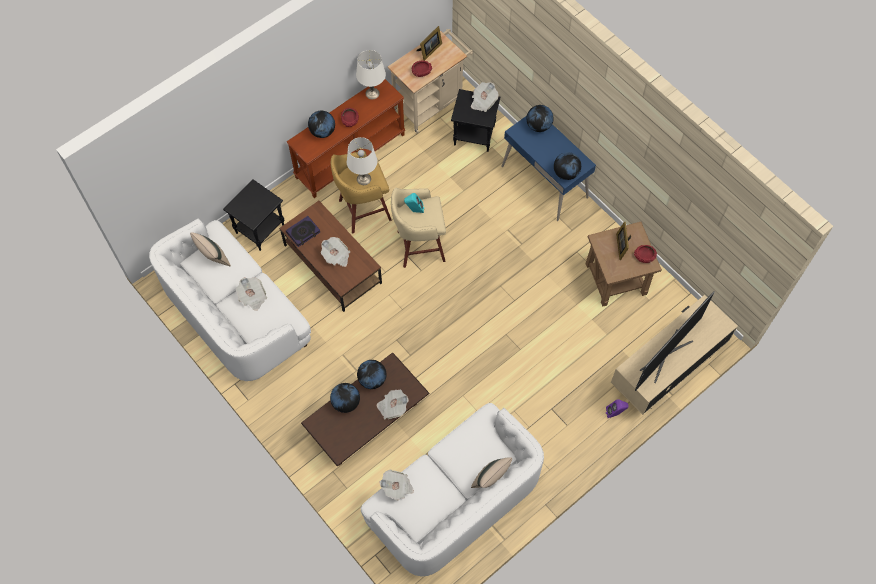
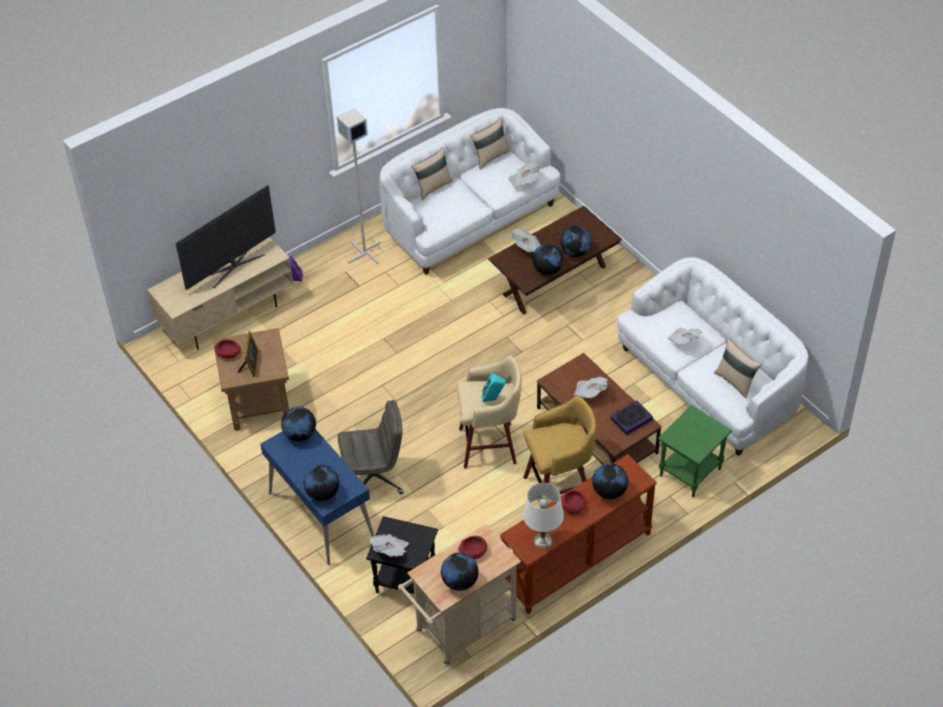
camera: 175 degrees left, 15 degrees down
black side table [223,179,285,251] -> green side table [658,405,732,497]
white table lamp [347,137,377,185] -> none
picture frame [417,26,442,61] -> globe [441,553,479,591]
none -> grey floor lamp [337,108,381,264]
none -> grey office chair [338,400,404,495]
none -> beige pillow [470,117,510,170]

